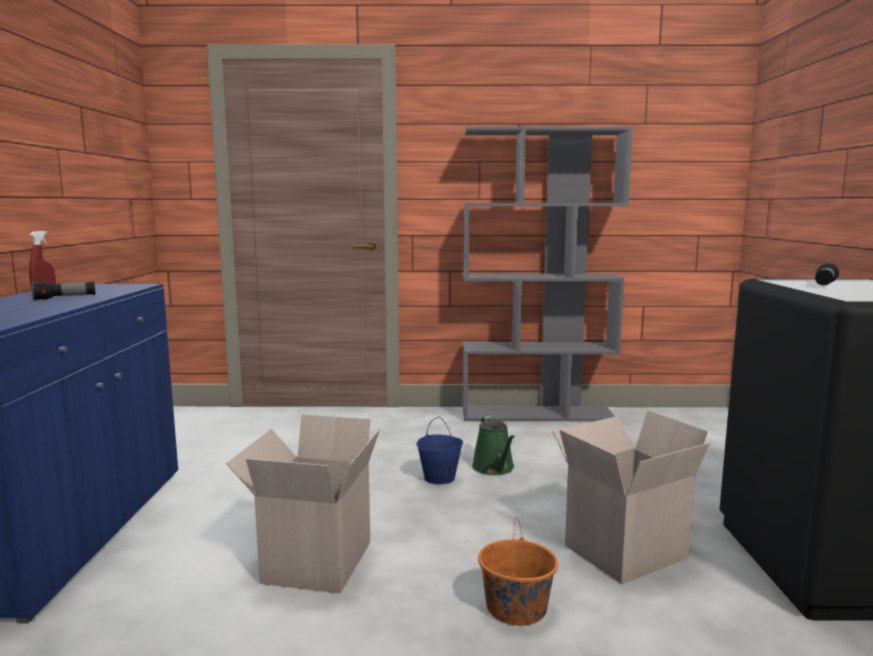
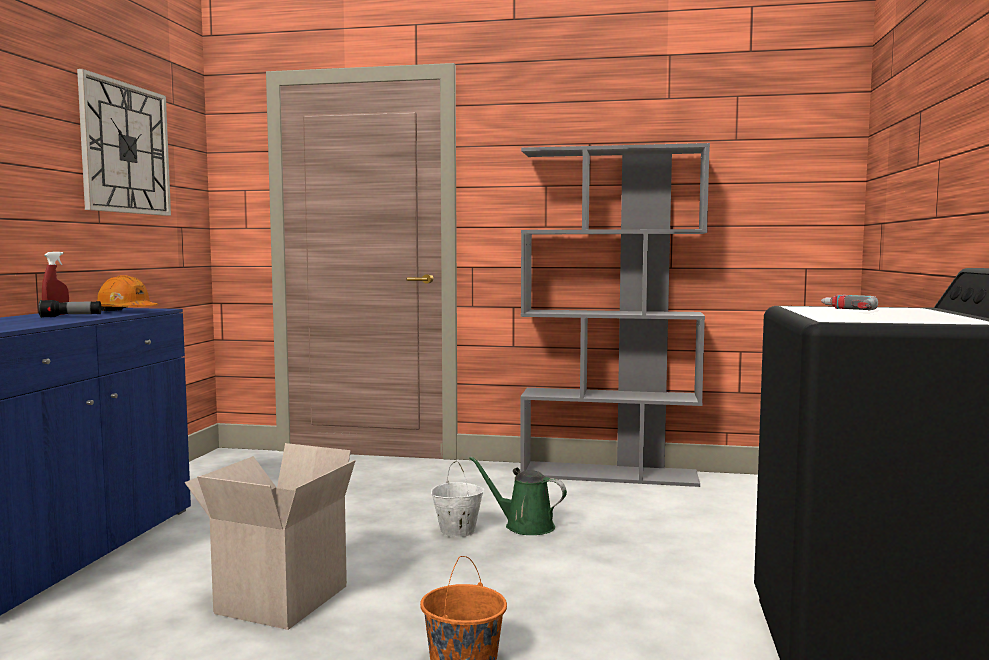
camera: 10 degrees right, 5 degrees down
blue bucket [416,417,463,484] -> white bucket [431,461,484,537]
green watering can [472,416,515,475] -> green watering can turned 120 degrees clockwise [469,456,567,535]
cardboard box [553,410,710,584] -> none
flashlight [815,263,839,285] -> power drill [821,295,879,311]
none -> wall clock [77,69,171,216]
none -> orange hard hat [97,275,158,311]

